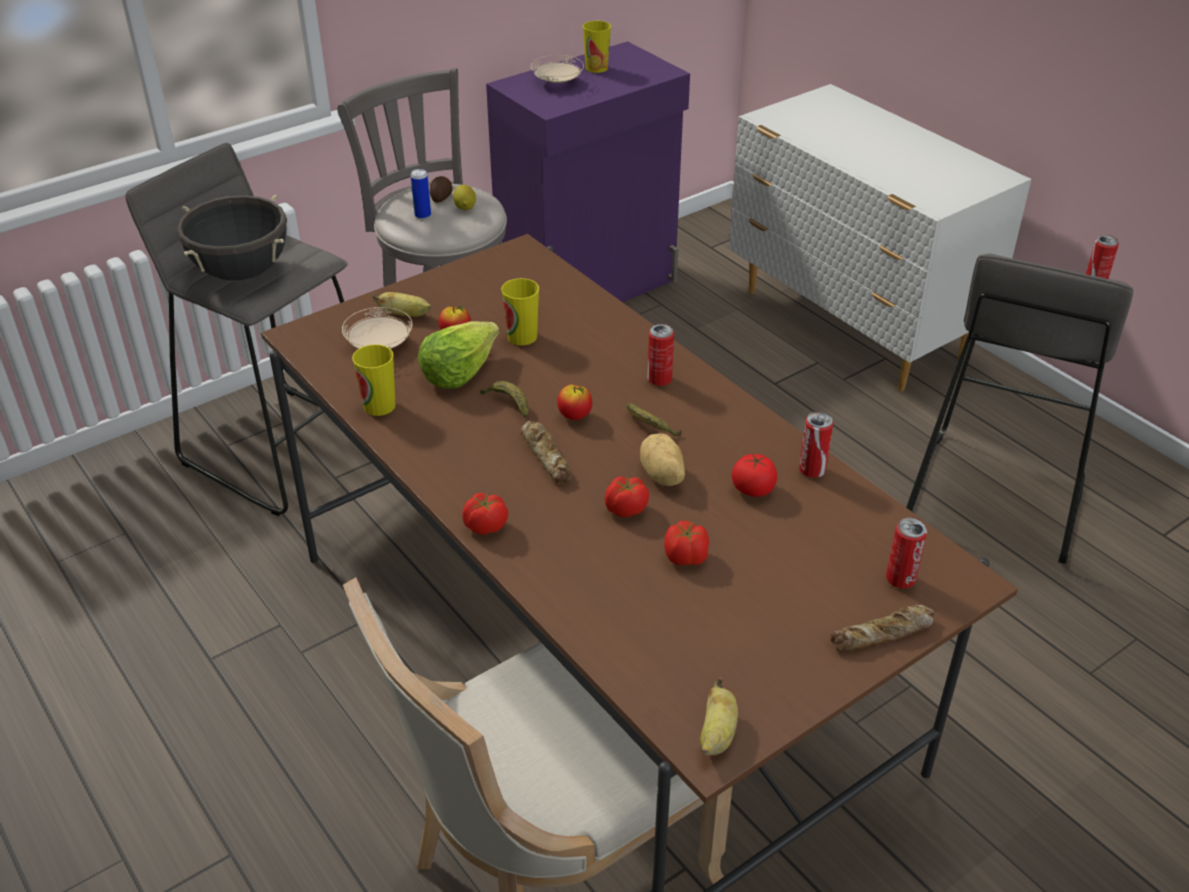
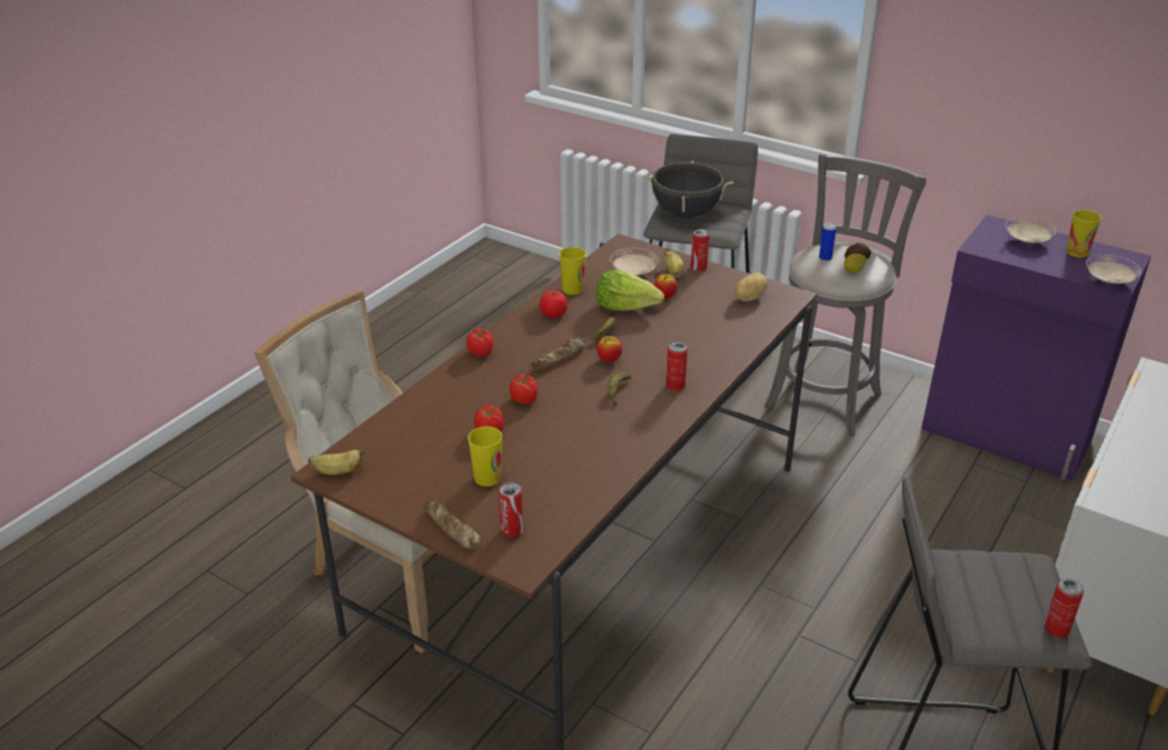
camera: 70 degrees right, 5 degrees down
cup [501,278,539,346] -> cup moved to [468,426,502,487]
potato [640,433,685,486] -> potato moved to [734,273,768,302]
tomato [732,454,777,497] -> tomato moved to [540,291,568,318]
can [799,412,833,478] -> can moved to [691,229,709,271]
none -> beige plate [1086,254,1141,284]

